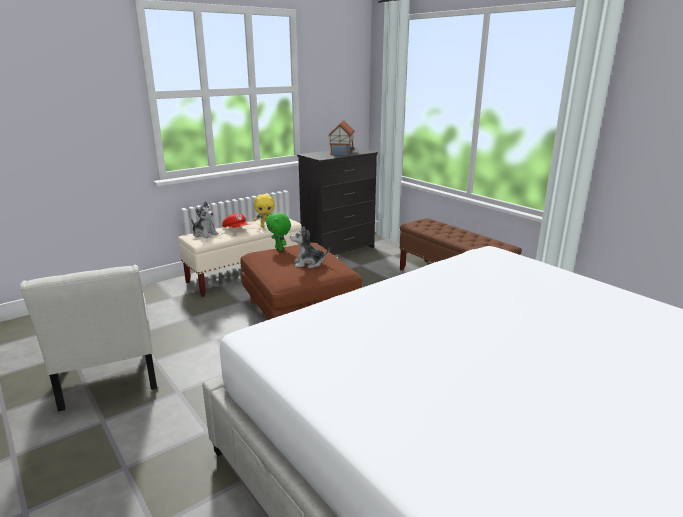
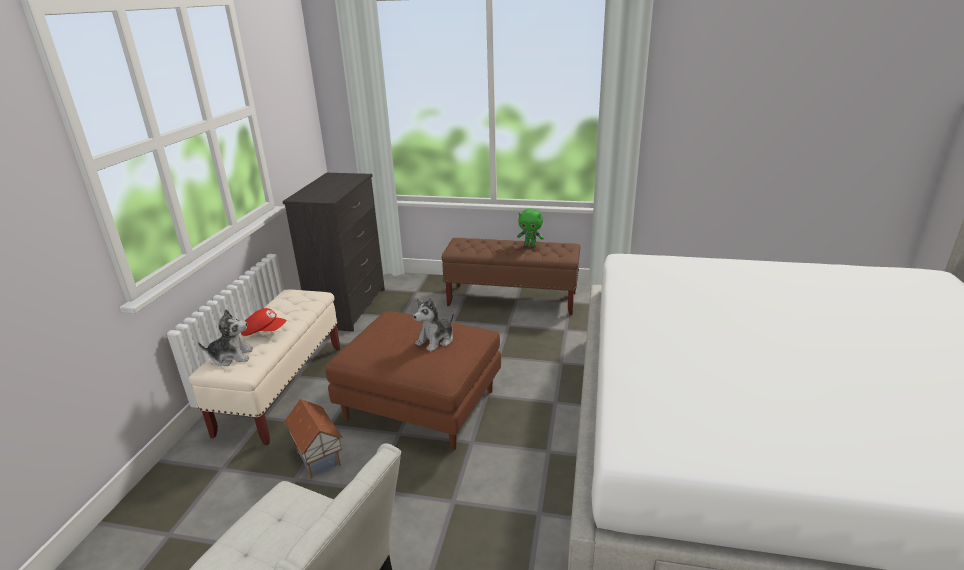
camera: 40 degrees left, 5 degrees up
yellow plush toy [254,194,275,228] -> none
green plush toy [266,213,291,251] -> green plush toy moved to [517,208,544,247]
toy house [328,120,355,156] -> toy house moved to [284,399,343,479]

